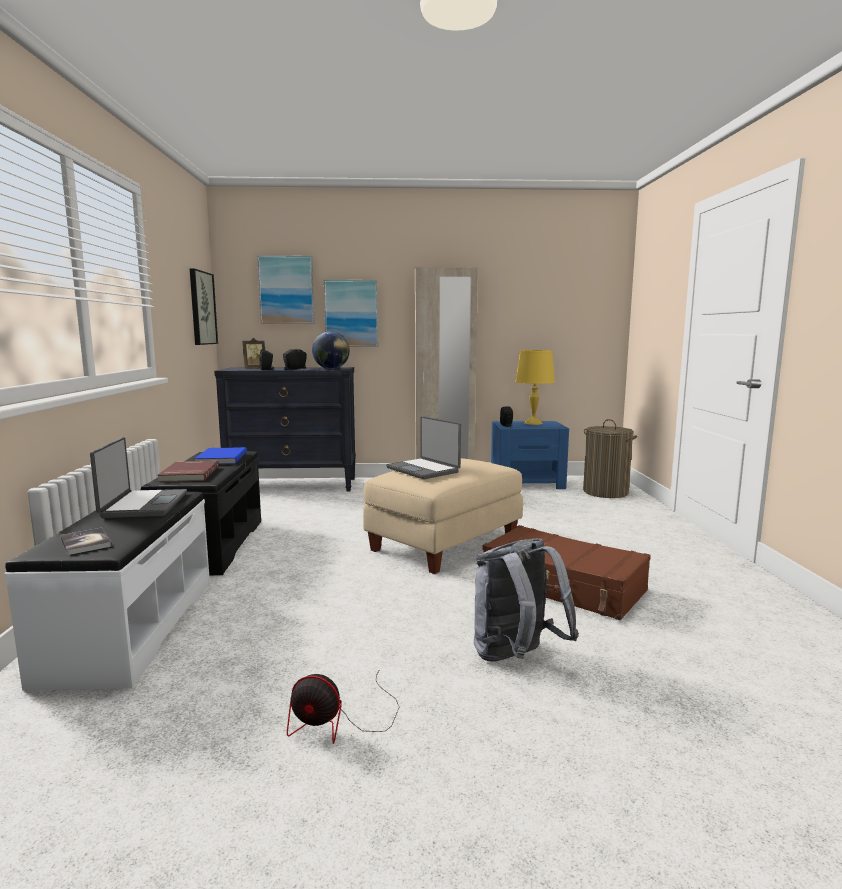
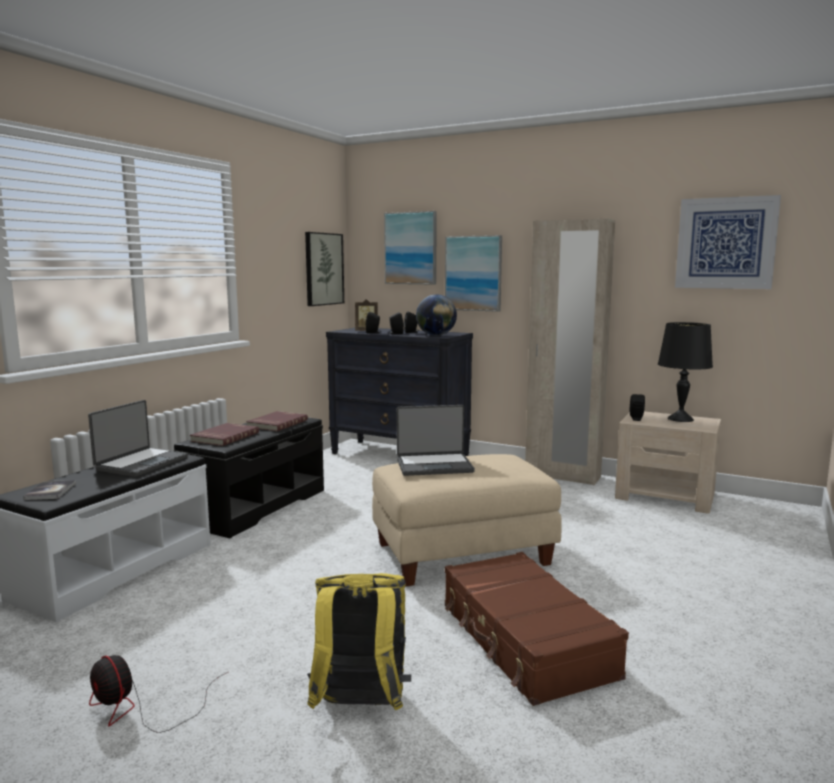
camera: 30 degrees right, 0 degrees up
blue book [194,447,247,464] -> red book [246,411,308,431]
laptop [386,416,461,479] -> laptop turned 90 degrees counterclockwise [397,405,475,476]
grey backpack [474,539,579,662] -> yellow backpack [307,573,411,710]
blue nightstand [491,421,569,489] -> beige nightstand [615,411,721,514]
yellow table lamp [515,350,555,425] -> black table lamp [658,322,713,422]
laundry basket [583,419,637,498] -> none
none -> picture [675,195,781,289]

